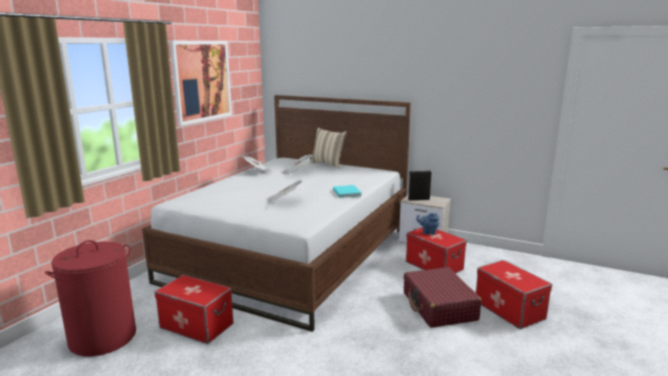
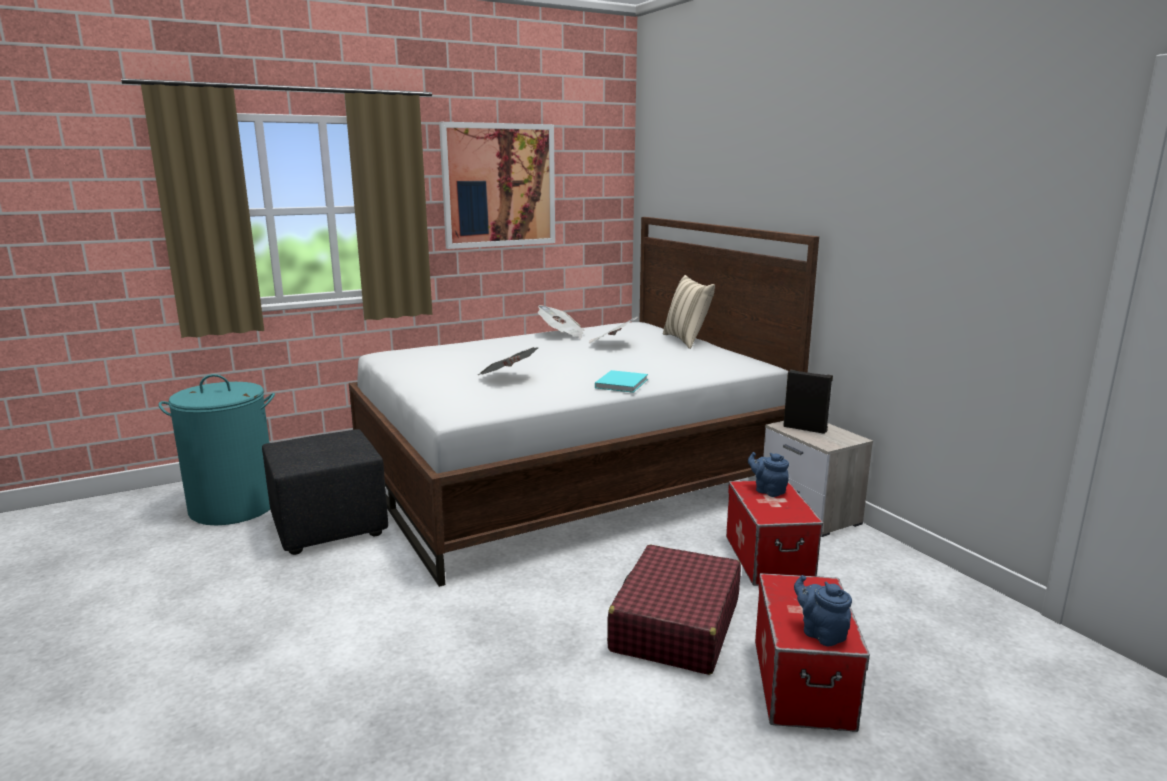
camera: 35 degrees right, 0 degrees up
red laundry basket [45,240,136,357] -> turquoise laundry basket [159,374,275,525]
storage box [154,275,234,344] -> black ottoman [262,429,388,555]
none -> blue teapot [794,575,852,646]

